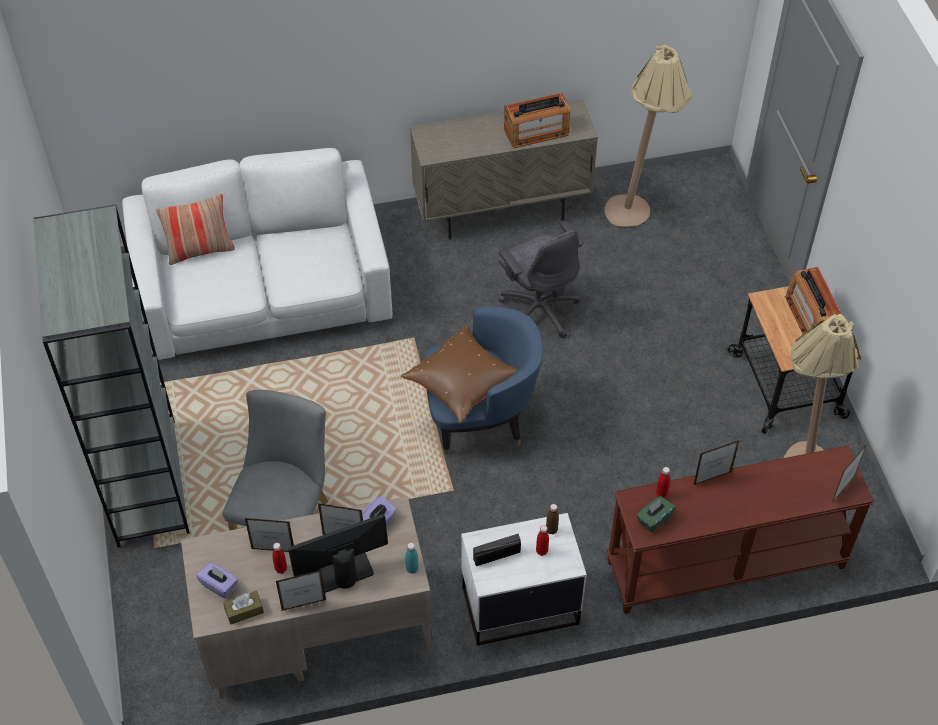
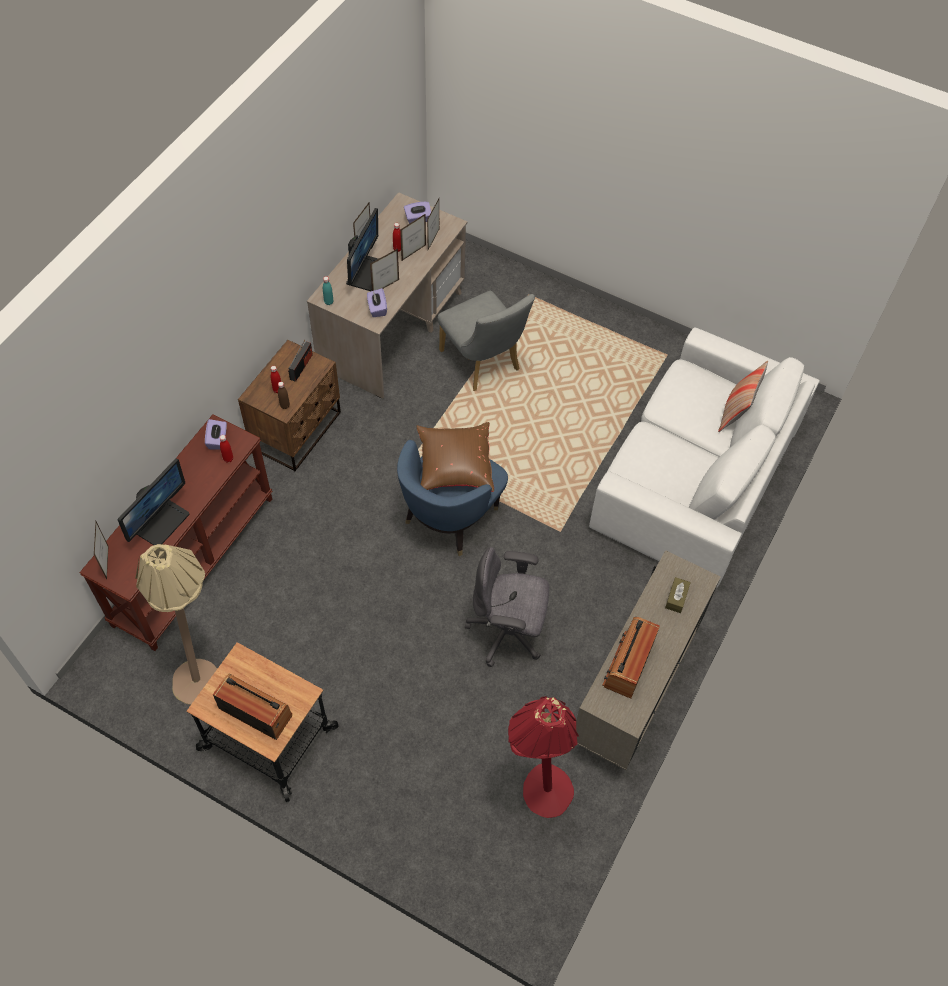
camera: 130 degrees right, 5 degrees up
grey bookcase [34,204,190,548] -> none
brown tissue box [223,591,264,625] -> brown tissue box moved to [665,577,691,613]
white nightstand [461,513,587,646] -> brown nightstand [238,340,341,471]
beige floor lamp [604,44,692,227] -> red floor lamp [508,696,579,818]
green tissue box [636,496,676,532] -> purple tissue box [205,419,227,450]
picture frame [694,440,739,485] -> picture frame moved to [427,199,439,250]
none -> monitor [118,458,189,545]

